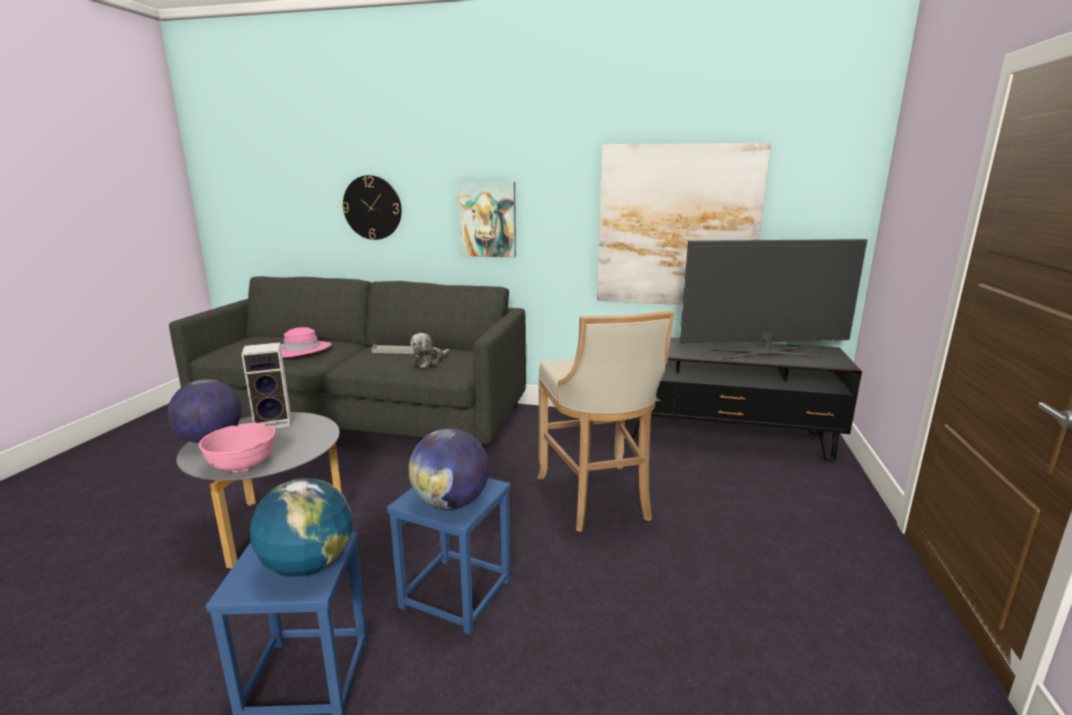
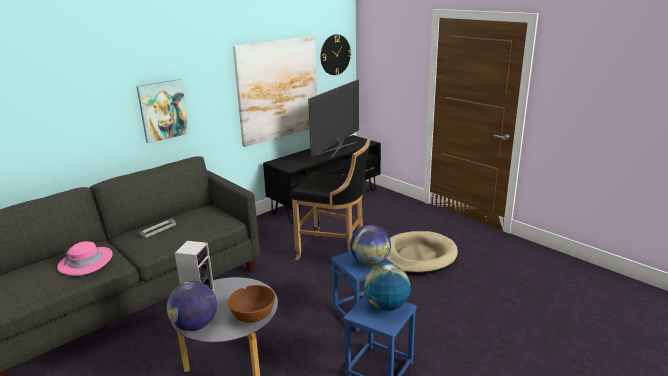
camera: 55 degrees left, 5 degrees up
pink bowl [199,423,275,472] -> brown bowl [227,285,276,323]
wall clock [342,175,402,240] -> wall clock moved to [321,34,351,75]
plush toy [411,333,450,368] -> none
beige stool [537,311,674,532] -> black stool [292,139,370,260]
none -> beige dog bed [387,231,458,275]

